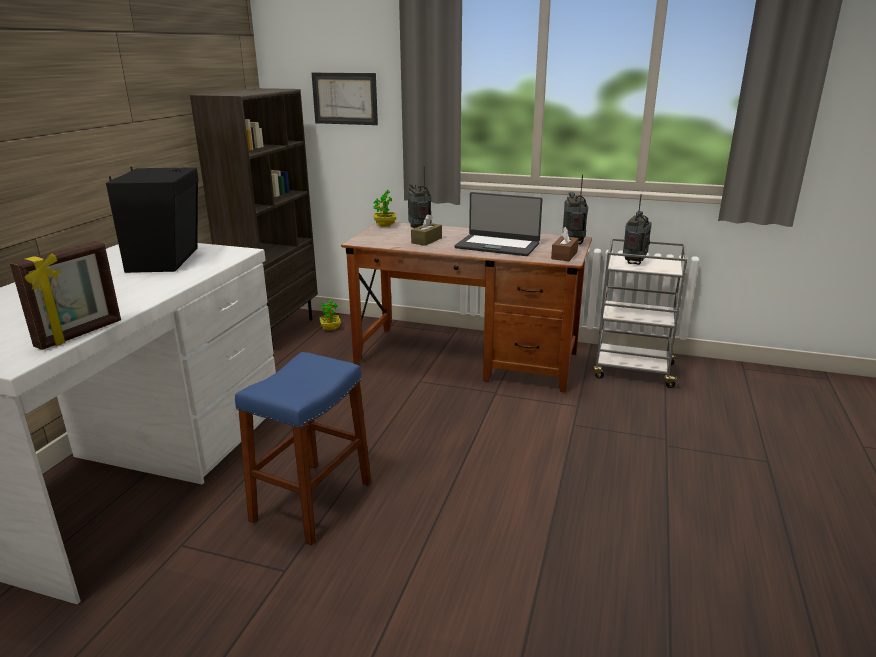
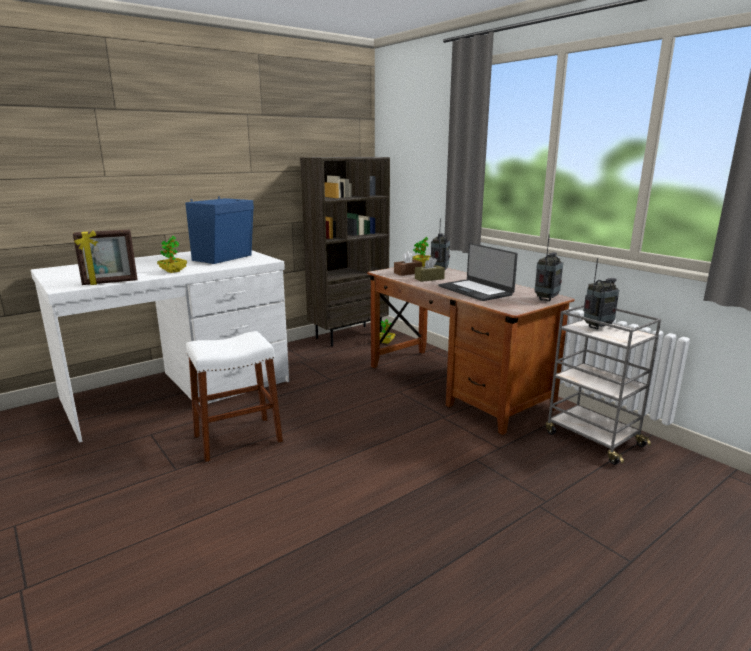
camera: 35 degrees right, 5 degrees down
black speaker [106,166,199,273] -> blue speaker [185,196,254,264]
blue stool [235,352,371,545] -> white stool [186,331,283,462]
picture [312,73,378,125] -> none
brown tissue box [551,227,579,261] -> brown tissue box moved to [394,251,422,276]
none -> potted plant [157,236,187,273]

